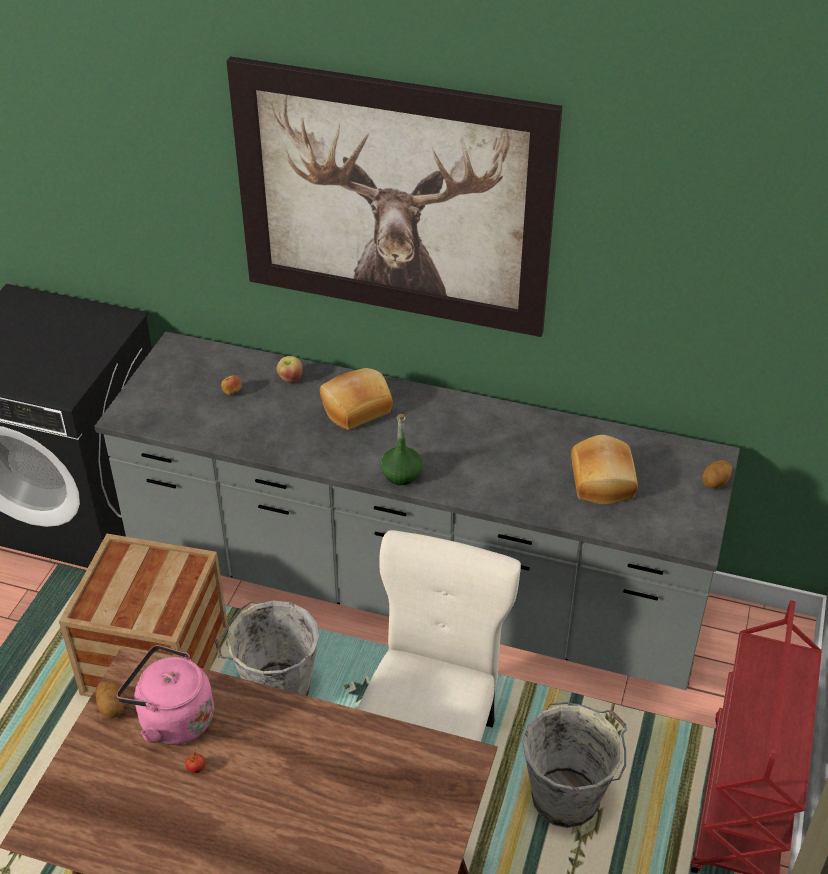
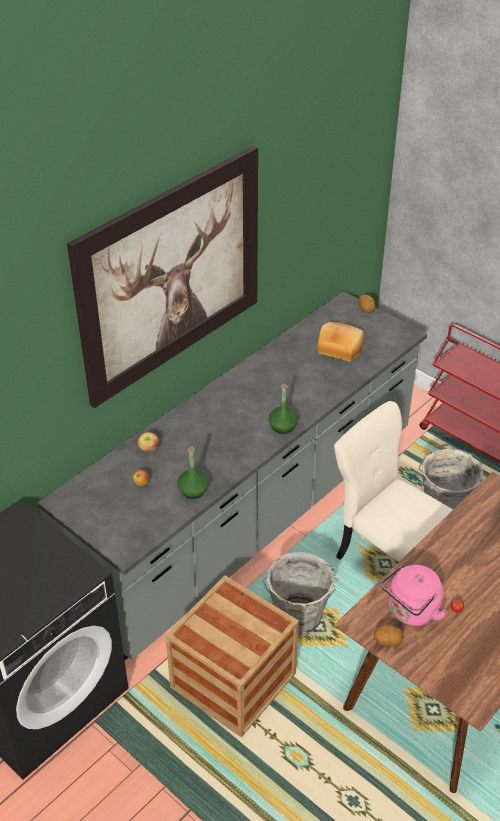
camera: 65 degrees left, 0 degrees up
bread [320,368,393,430] -> none
none -> green bottle [177,447,209,499]

